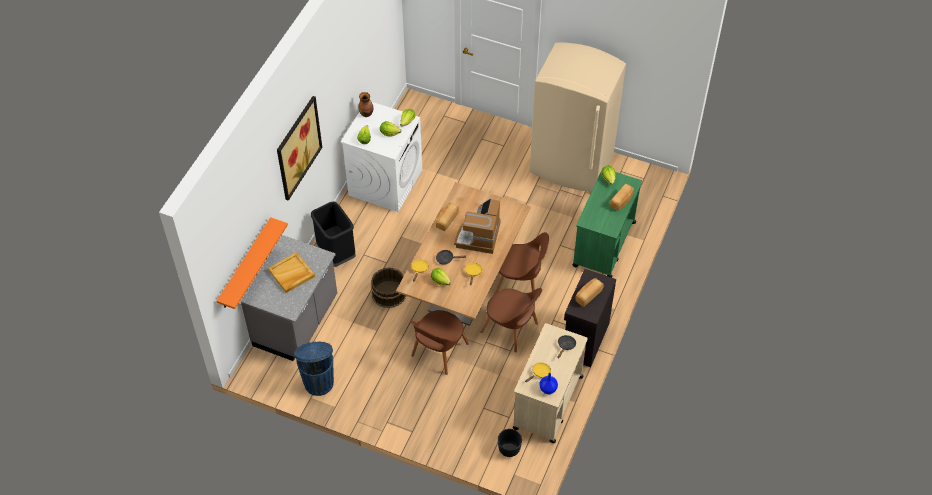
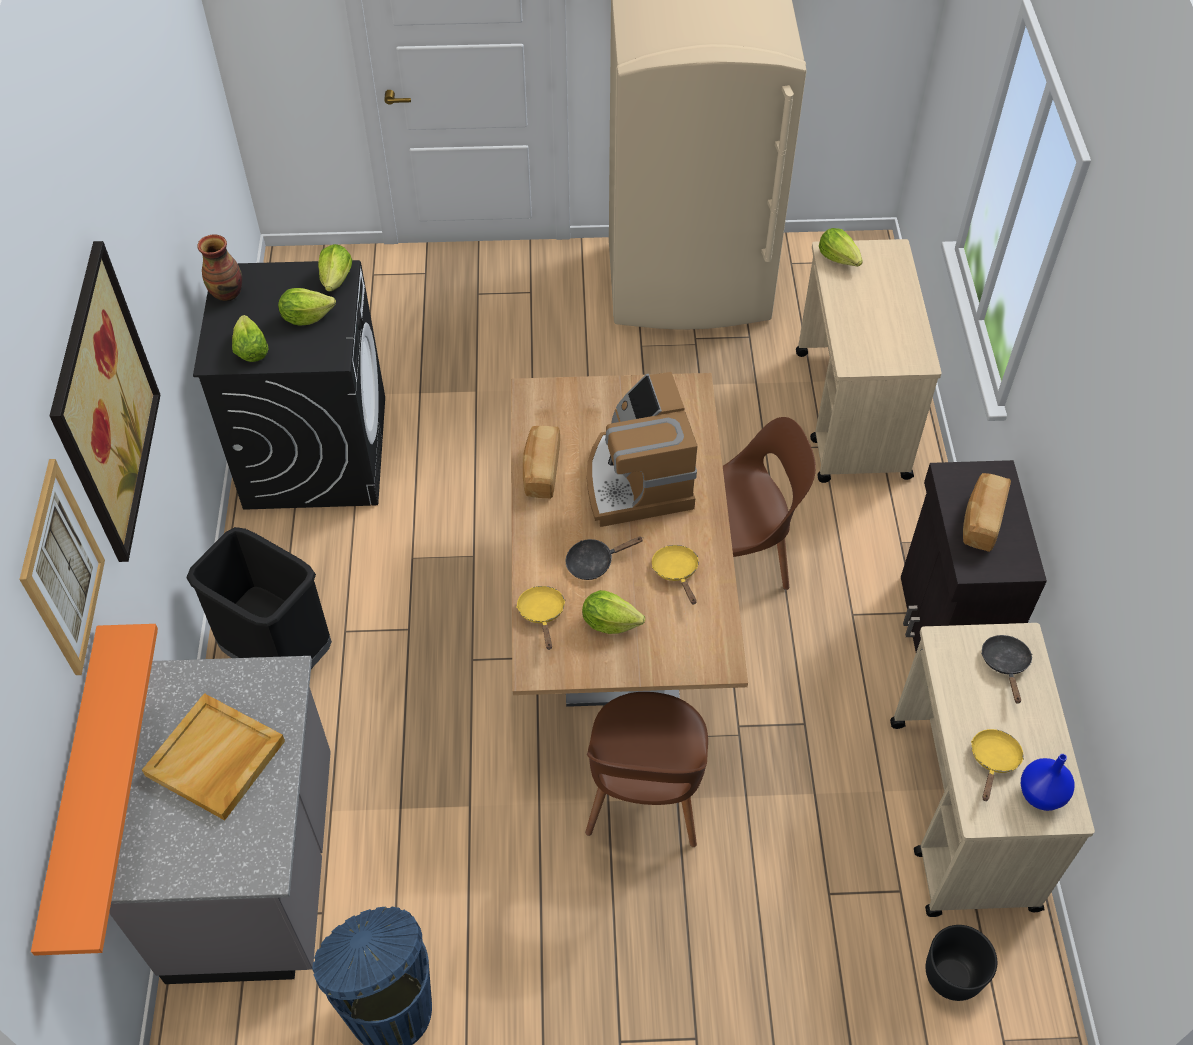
camera: 25 degrees left, 0 degrees up
white washing machine [341,102,422,212] -> black washing machine [193,260,385,510]
brown bucket [371,267,406,308] -> none
brown chair [481,288,542,353] -> none
green cart [573,171,642,278] -> beige cart [796,239,941,483]
bread [610,184,634,211] -> none
none -> picture [19,459,105,675]

